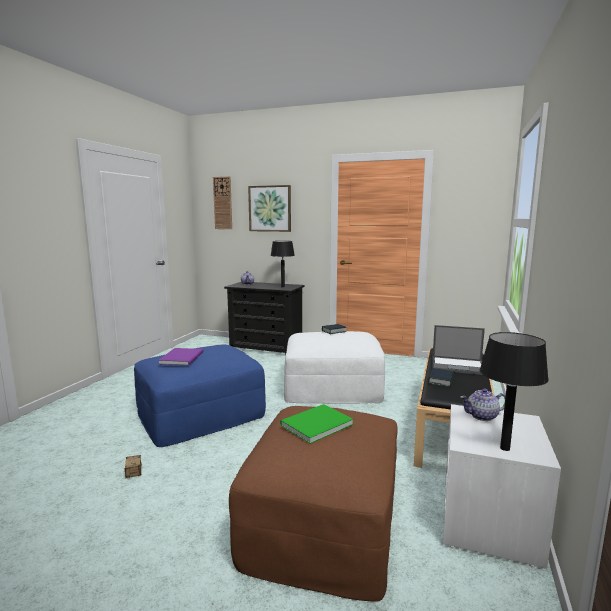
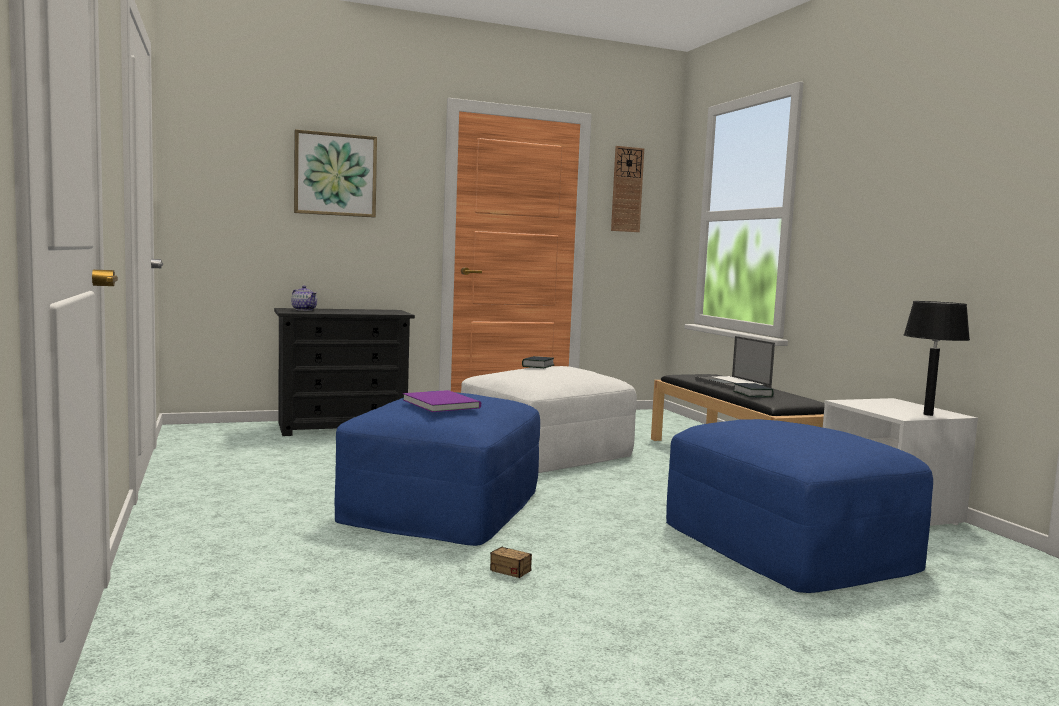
camera: 40 degrees left, 5 degrees down
wall clock [213,176,232,229] -> wall clock moved to [611,146,644,232]
brown ottoman [229,406,397,602] -> blue ottoman [666,419,933,593]
black table lamp [270,241,295,288] -> none
green book [280,404,354,444] -> none
laptop [432,325,485,375] -> laptop turned 90 degrees clockwise [695,336,775,390]
teapot [461,388,506,421] -> none

